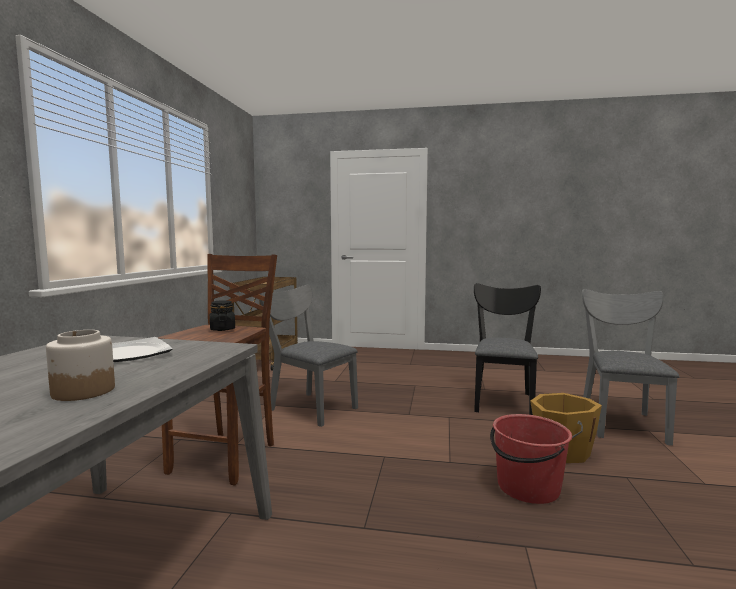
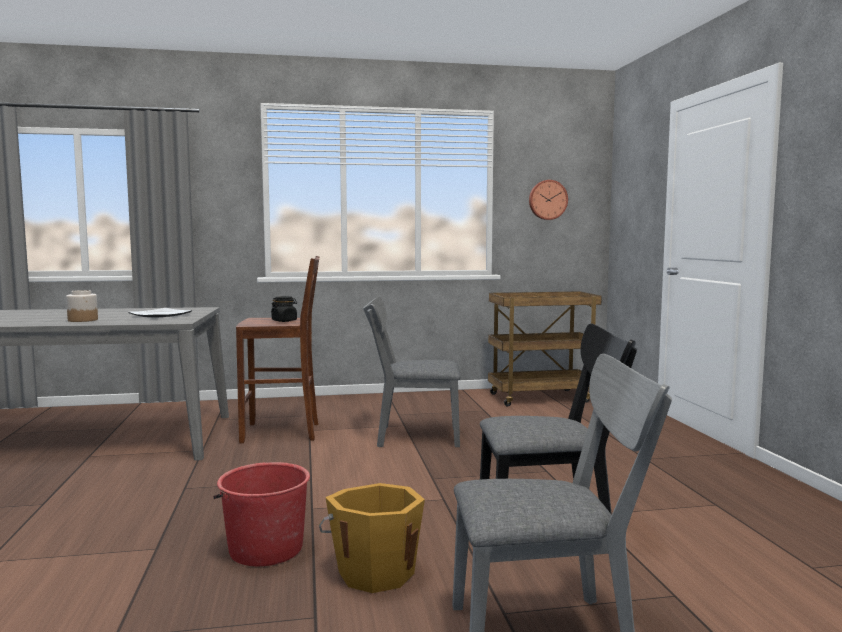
camera: 70 degrees right, 0 degrees up
grey chair [260,285,358,427] -> grey chair turned 105 degrees counterclockwise [363,297,461,447]
none -> wall clock [529,180,568,220]

